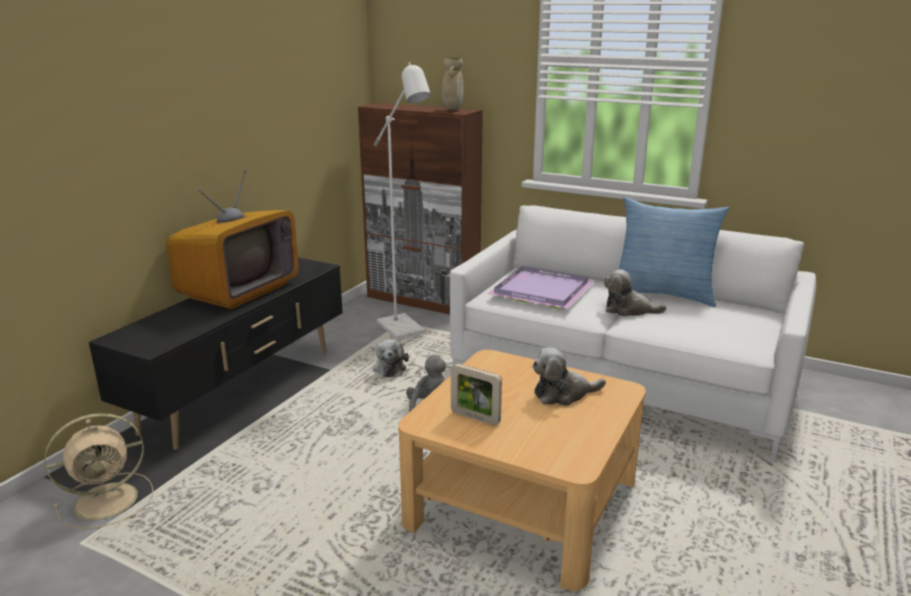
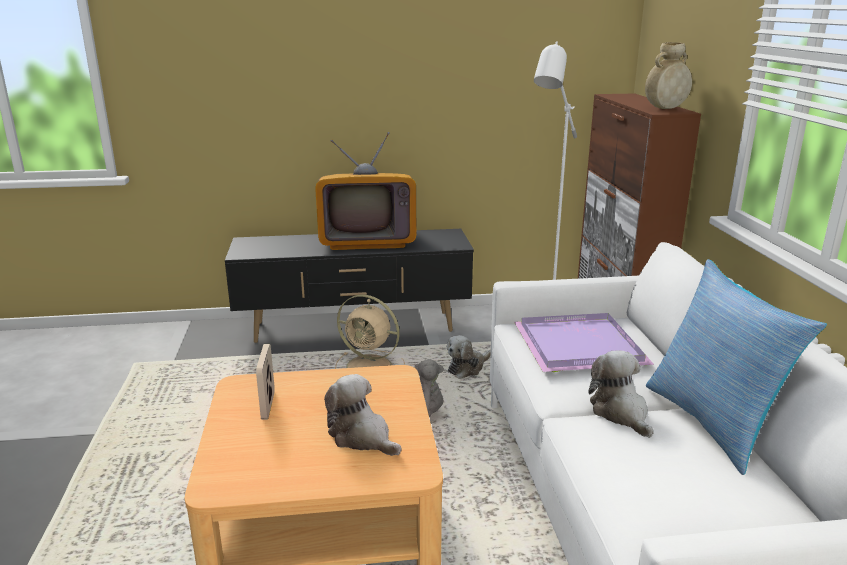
camera: 55 degrees right, 0 degrees up
beige fan [45,413,153,529] -> beige fan moved to [335,294,405,369]

